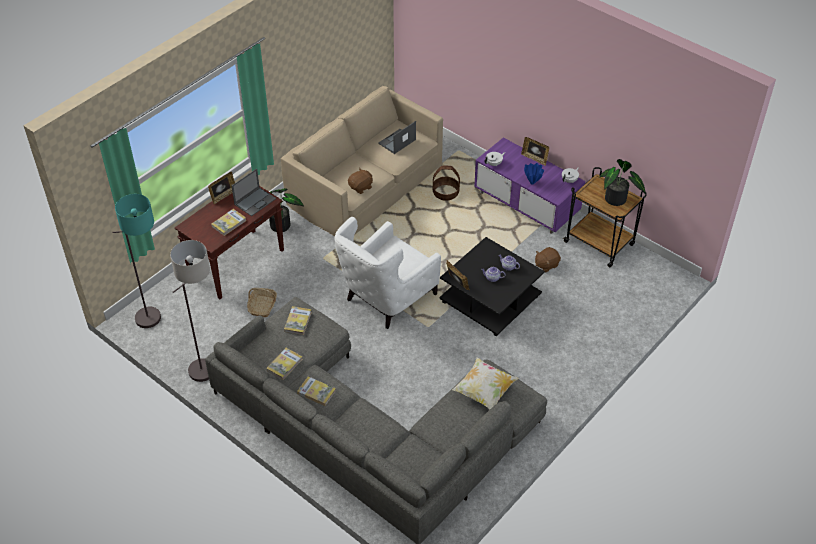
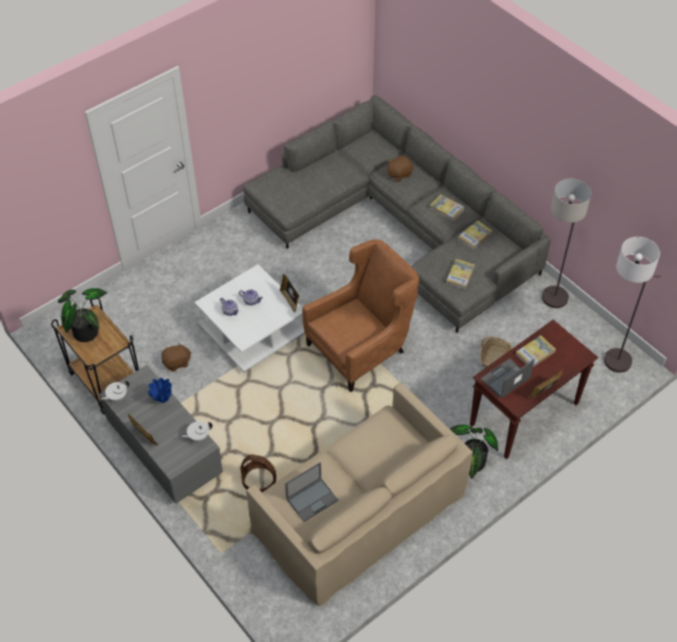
camera: 170 degrees left, 5 degrees up
turquoise floor lamp [112,194,161,328] -> white floor lamp [604,237,661,373]
white armchair [334,217,441,329] -> brown armchair [302,239,419,392]
brown plush toy [348,168,373,194] -> brown plush toy moved to [387,156,413,182]
black coffee table [439,237,545,336] -> white coffee table [194,264,304,373]
pillow [452,357,519,409] -> none
purple tv stand [474,137,585,234] -> grey tv stand [99,365,223,503]

